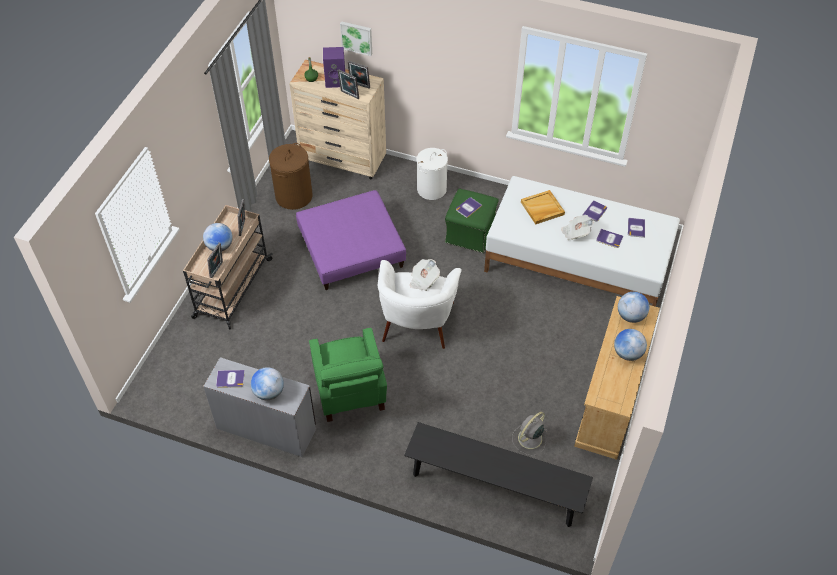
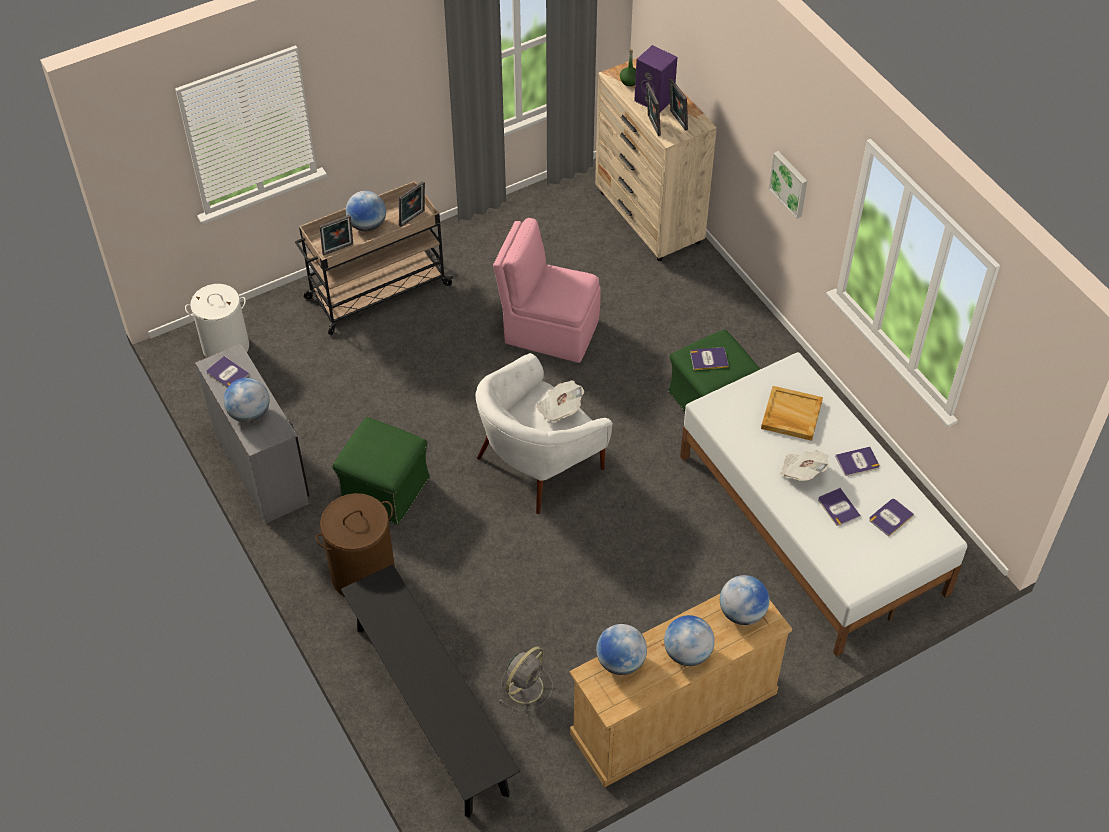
camera: 40 degrees right, 0 degrees up
brown laundry basket [269,143,312,210] -> brown laundry basket moved to [315,493,395,597]
purple ottoman [296,190,406,290] -> pink chair [493,218,600,363]
green armchair [309,328,387,422] -> green ottoman [332,417,430,525]
picture [340,21,372,56] -> picture moved to [768,151,807,219]
white laundry basket [417,148,448,200] -> white laundry basket moved to [185,284,249,358]
grey fan [512,412,547,456] -> grey fan turned 135 degrees clockwise [500,646,553,712]
none -> globe [596,624,647,675]

